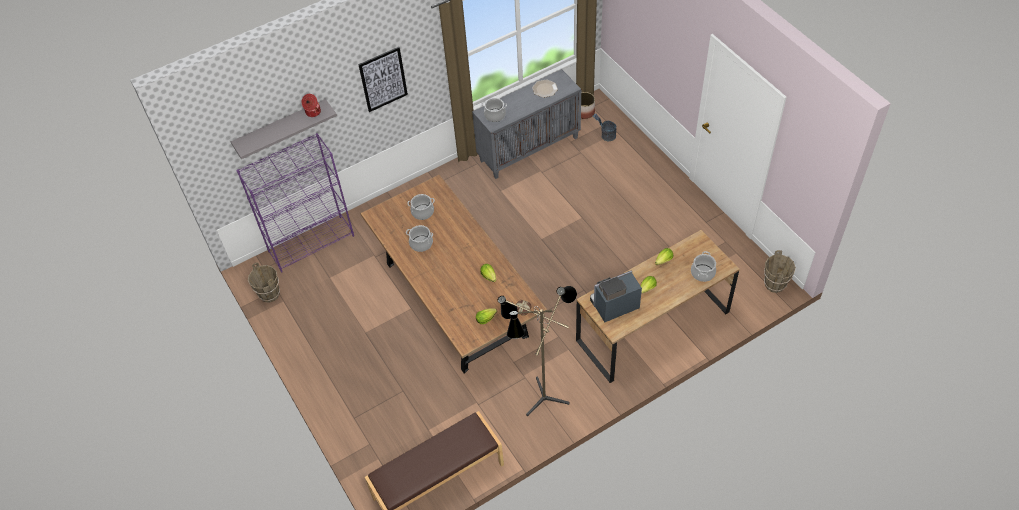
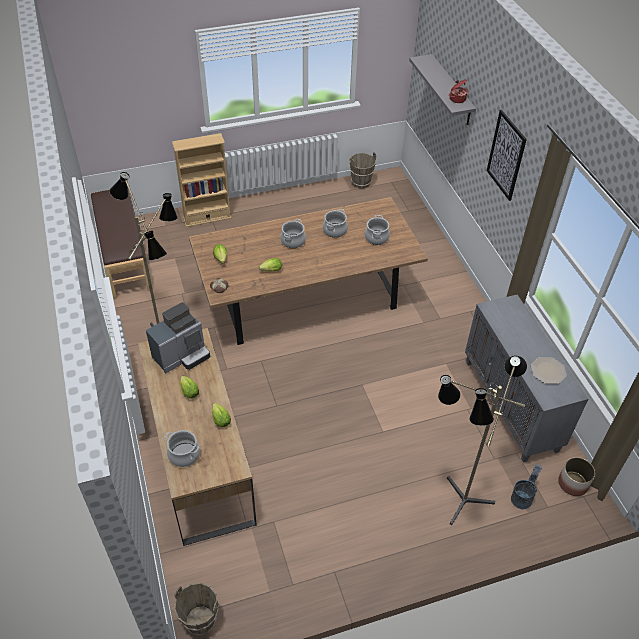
camera: 100 degrees right, 5 degrees down
purple bookcase [236,133,354,272] -> none
cooking pot [482,98,507,122] -> cooking pot moved to [280,219,306,248]
coffee machine [590,271,642,322] -> coffee machine turned 60 degrees clockwise [146,302,210,373]
none -> beige bookcase [172,133,232,227]
none -> floor lamp [438,356,527,525]

